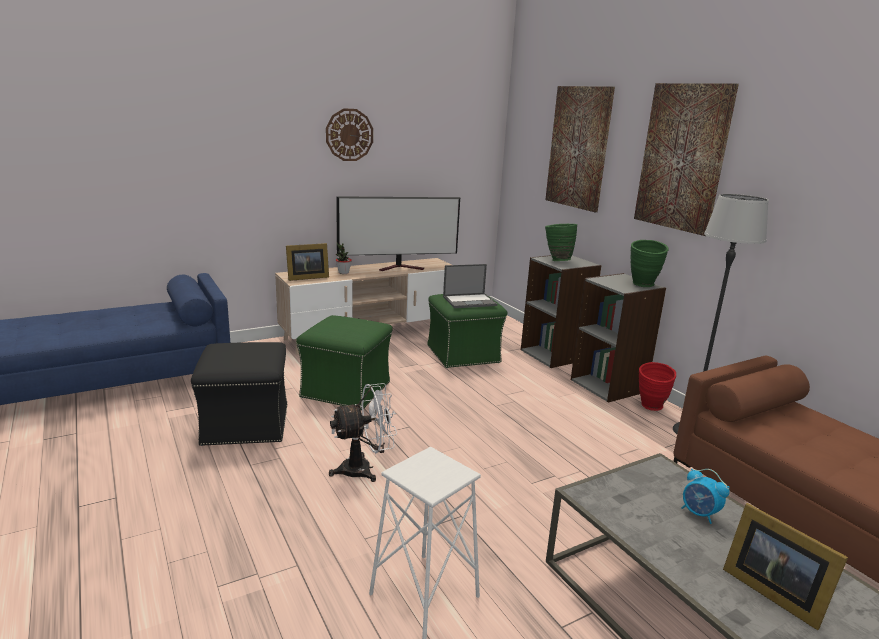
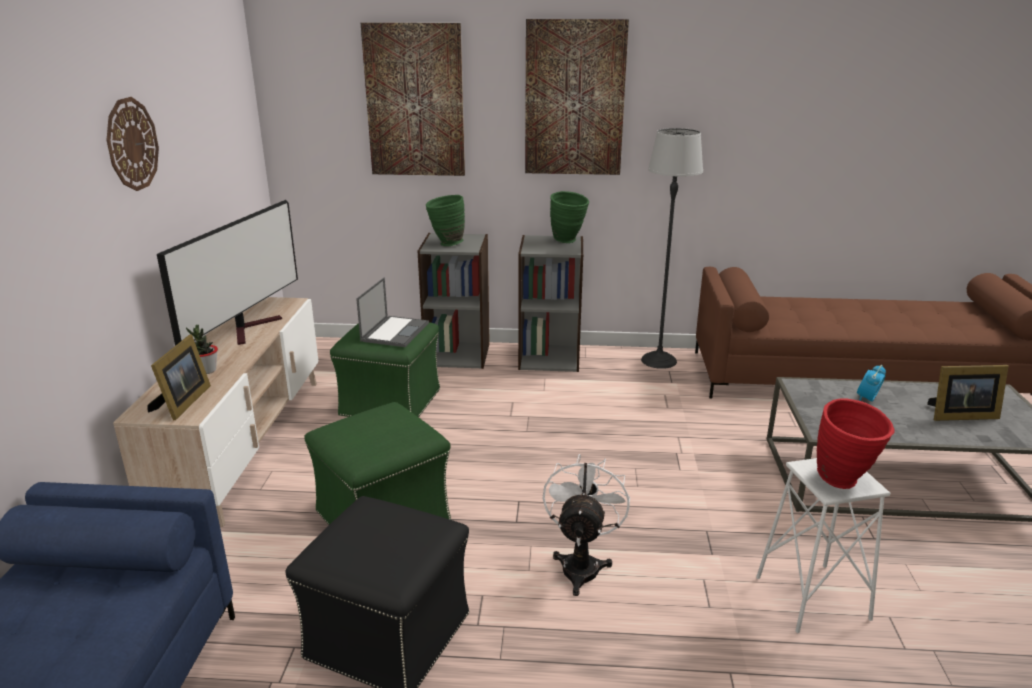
camera: 55 degrees left, 5 degrees up
red vase [639,362,676,411] -> red vase moved to [817,398,895,489]
alarm clock [681,469,730,524] -> alarm clock turned 135 degrees clockwise [857,365,886,401]

